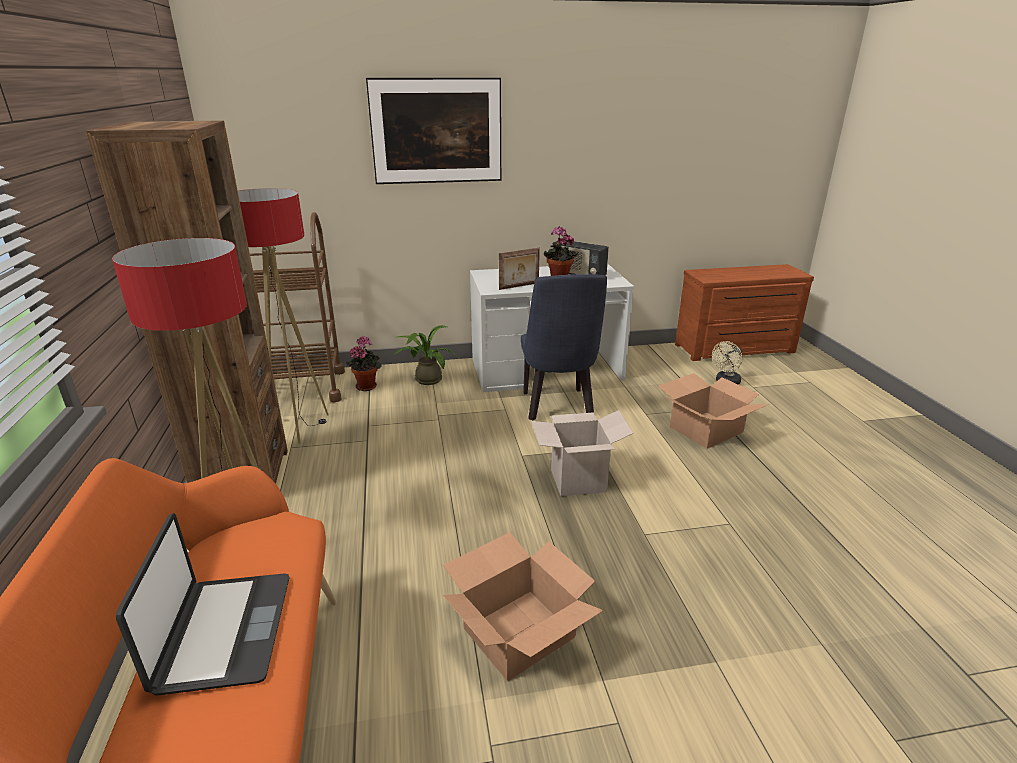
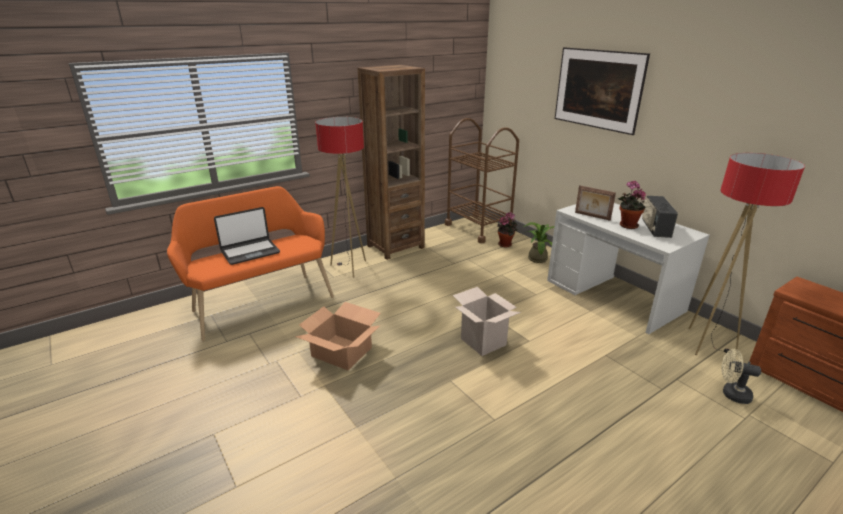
camera: 65 degrees right, 0 degrees up
floor lamp [238,188,329,443] -> floor lamp moved to [689,153,805,356]
blue chair [521,274,607,421] -> none
cardboard box [658,373,770,449] -> none

